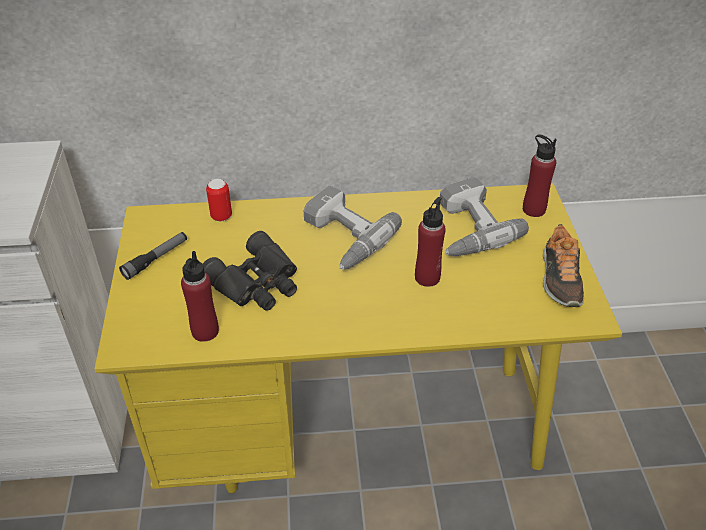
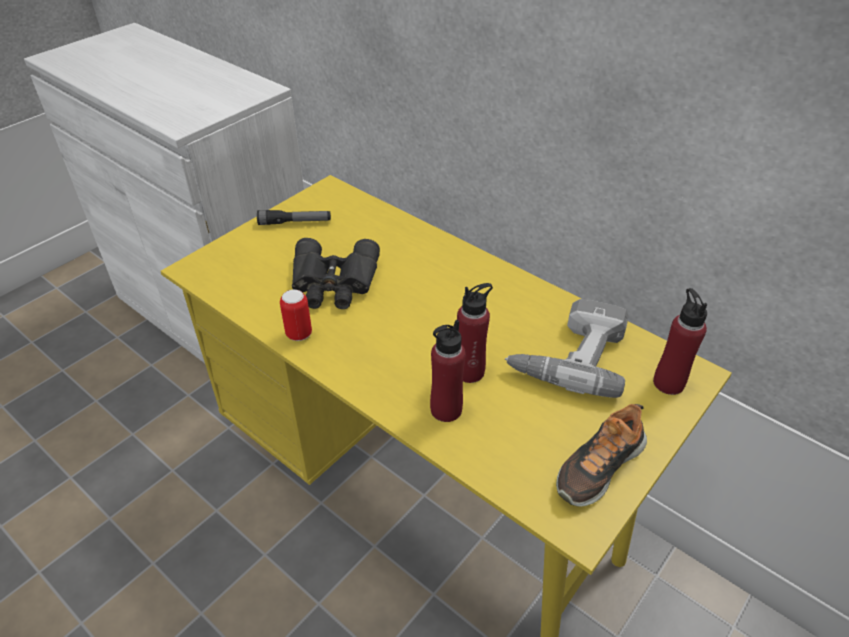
camera: 45 degrees right, 0 degrees up
red bottle [181,251,219,342] -> red bottle moved to [430,319,466,422]
can [206,179,232,221] -> can moved to [280,290,312,341]
power drill [303,186,402,270] -> none

